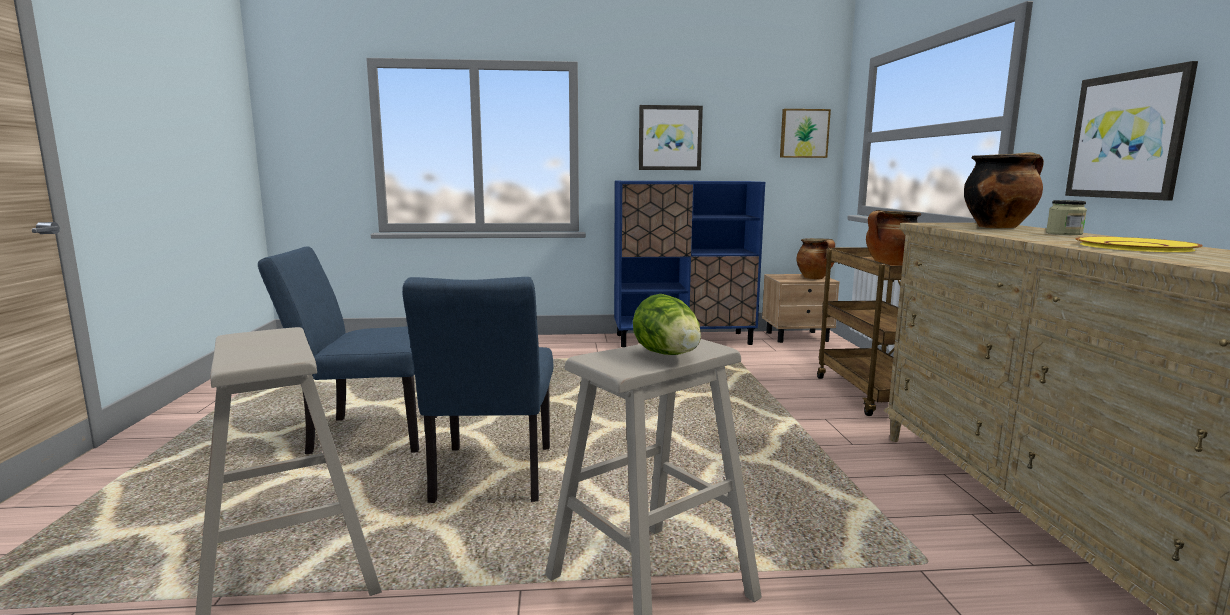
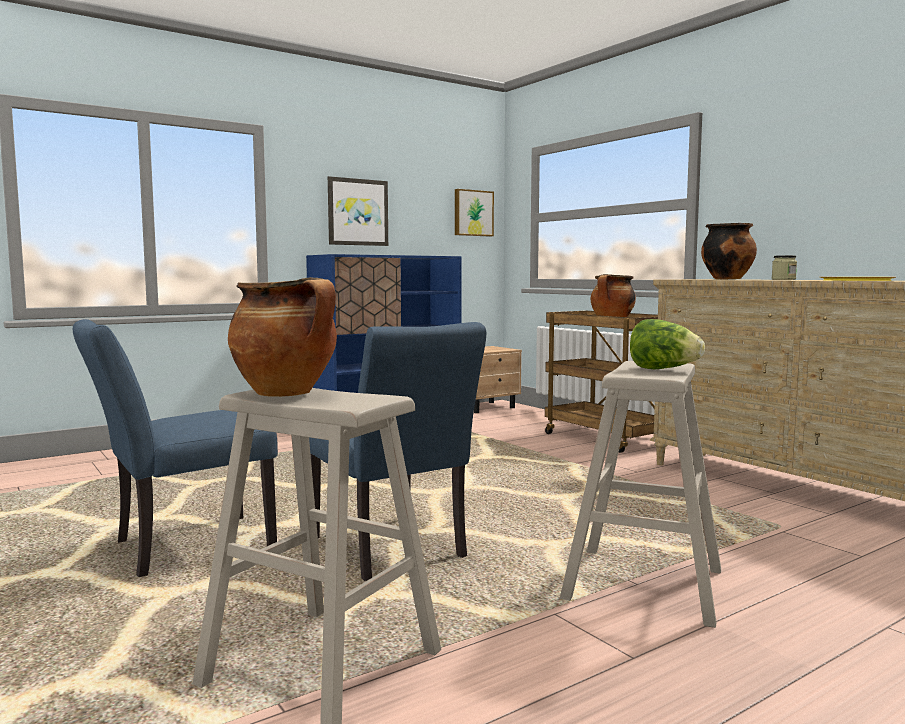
camera: 30 degrees left, 5 degrees down
cooking pot [796,238,835,279] -> cooking pot moved to [228,277,337,397]
picture [1065,61,1198,201] -> none

